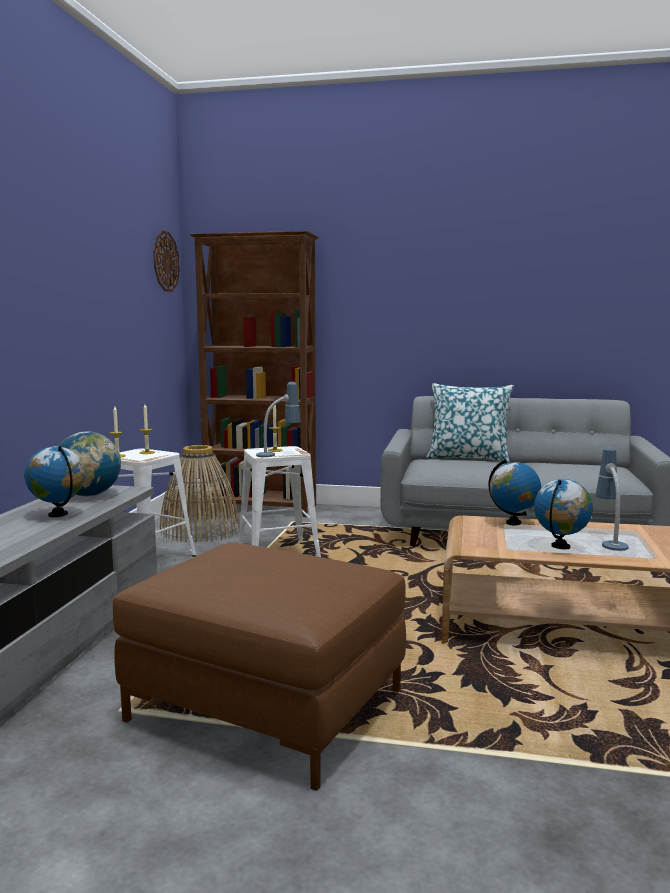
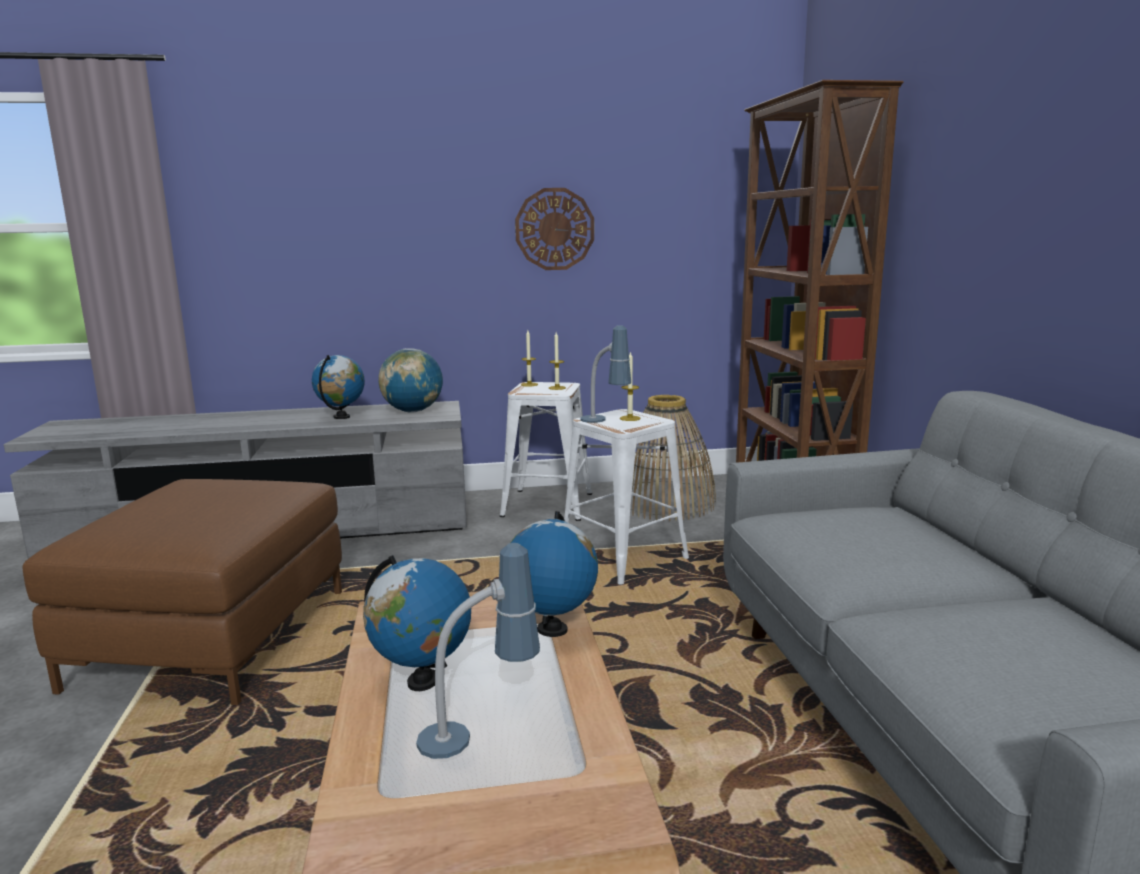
camera: 70 degrees right, 5 degrees up
wall clock [153,230,180,292] -> wall clock moved to [515,188,594,270]
pillow [426,383,514,463] -> none

